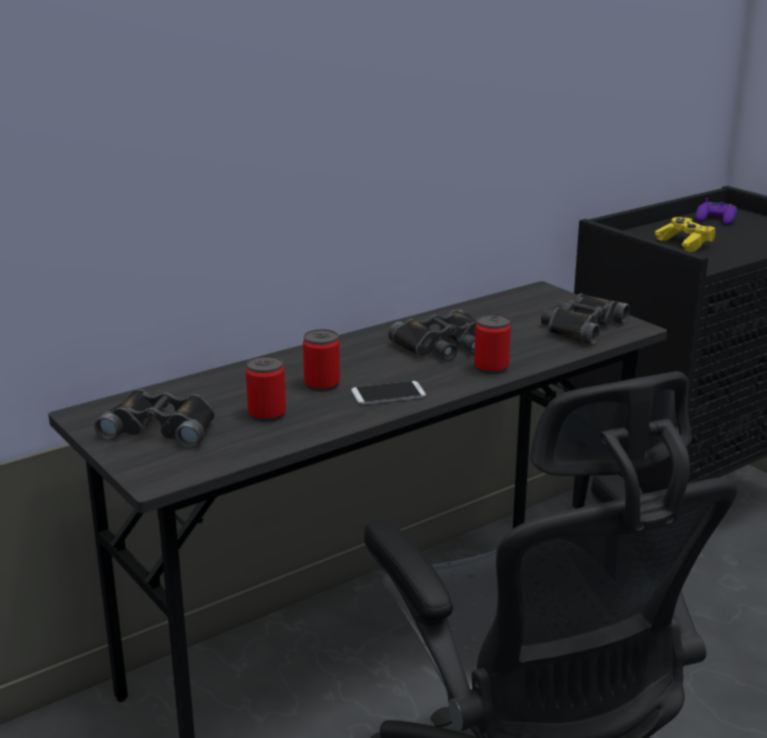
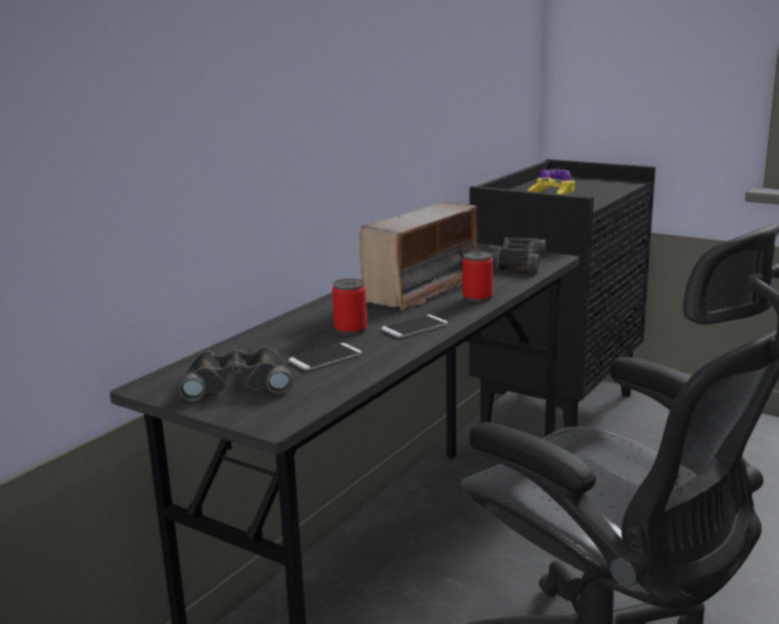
camera: 20 degrees left, 5 degrees down
can [246,356,286,422] -> phone [289,343,362,370]
black binoculars [388,309,477,361] -> radio [360,202,478,311]

